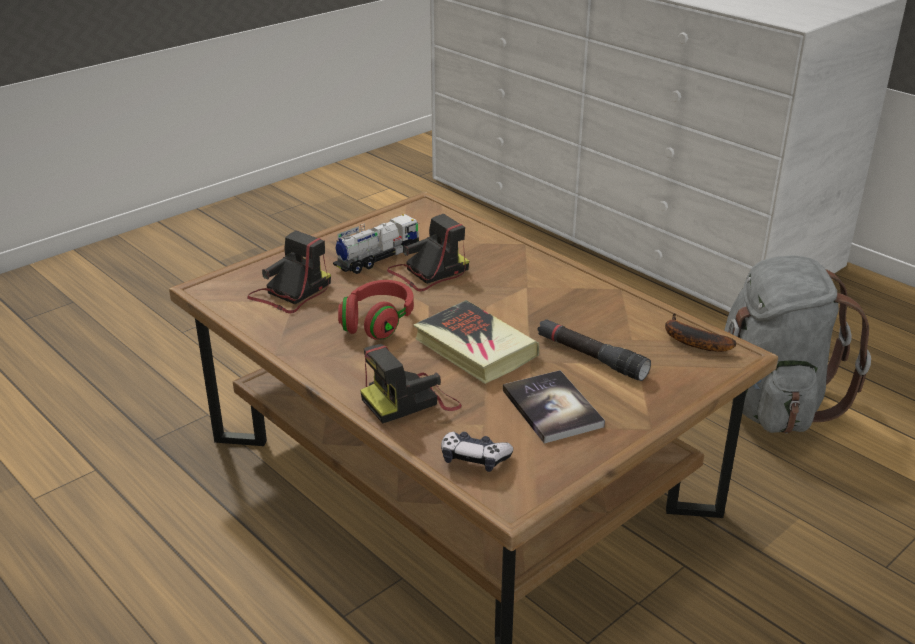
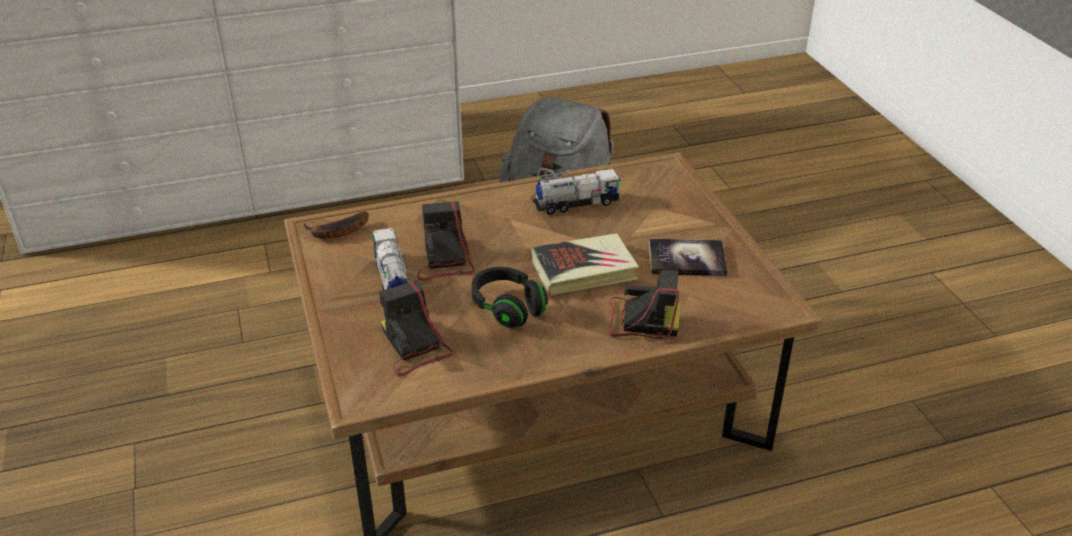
camera: 65 degrees left, 5 degrees up
red headphones [338,280,414,340] -> black headphones [471,267,548,328]
camera [360,344,462,424] -> camera turned 75 degrees counterclockwise [608,270,681,339]
game controller [441,432,513,472] -> none
black flashlight [538,319,651,381] -> none
banana [665,313,736,352] -> banana moved to [304,212,369,239]
none -> toy truck [533,168,621,215]

